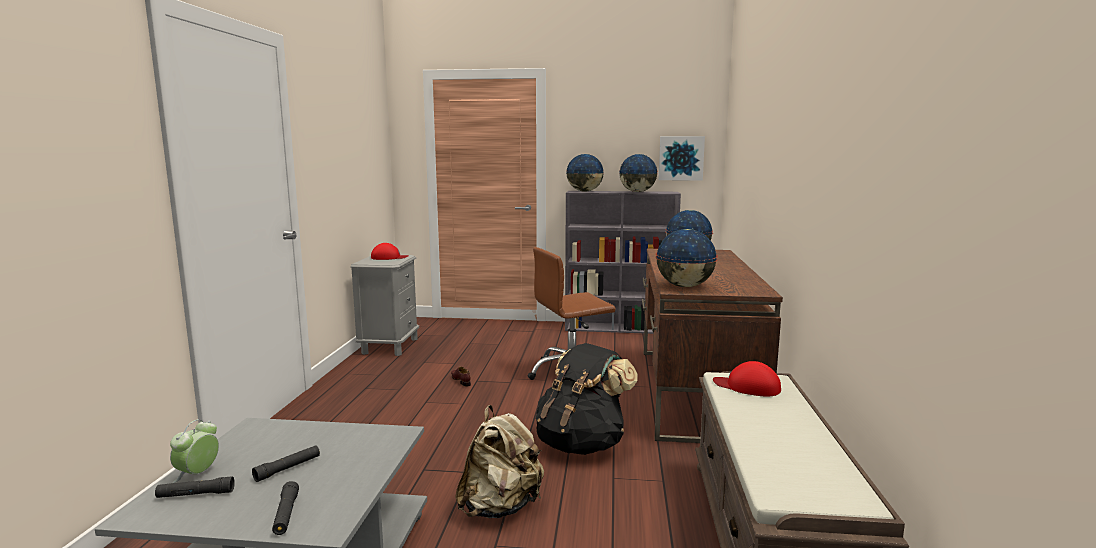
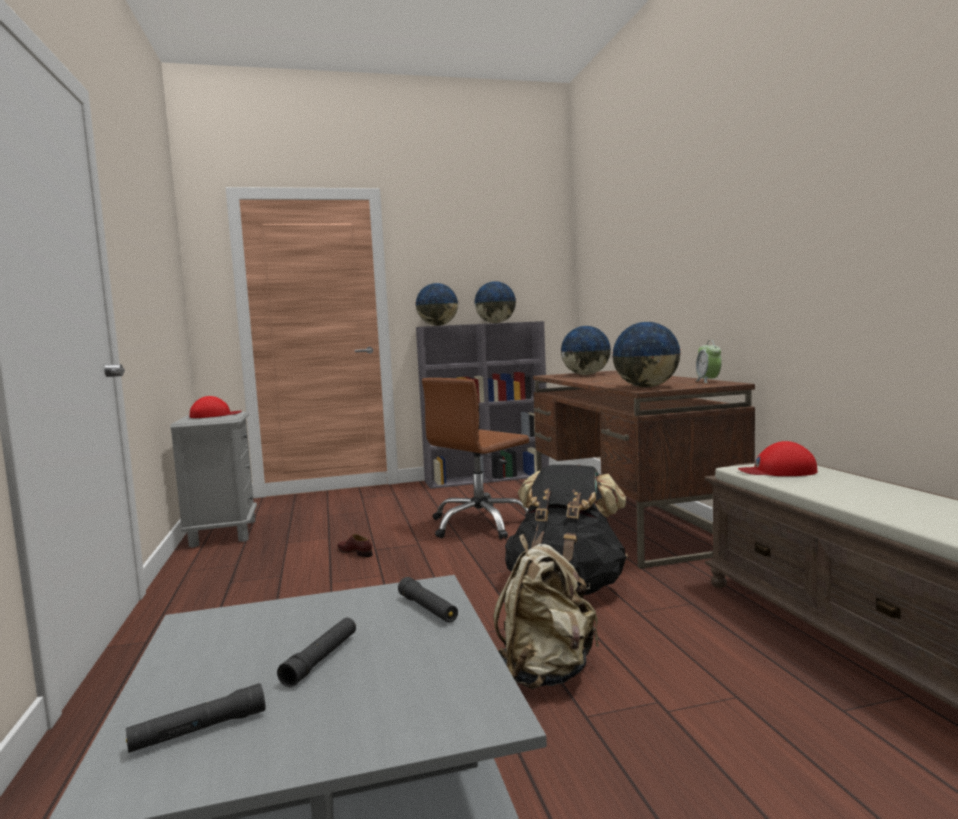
camera: 20 degrees left, 5 degrees down
alarm clock [170,419,219,483] -> alarm clock moved to [696,340,722,383]
black flashlight [272,481,299,535] -> black flashlight moved to [398,577,458,623]
picture [659,136,705,181] -> none

